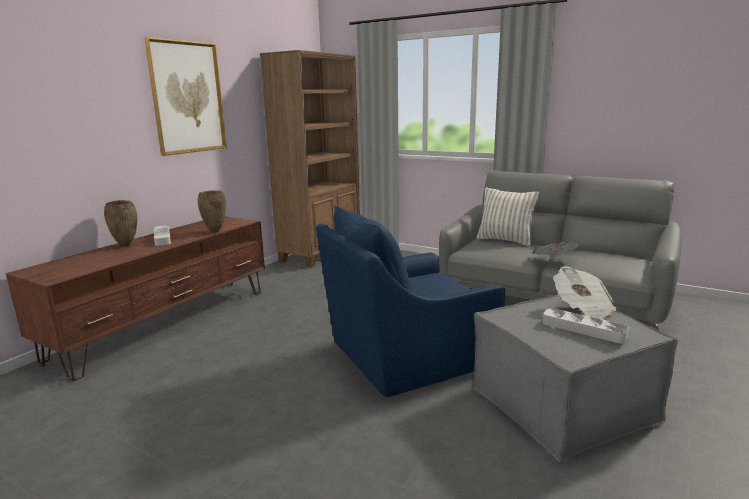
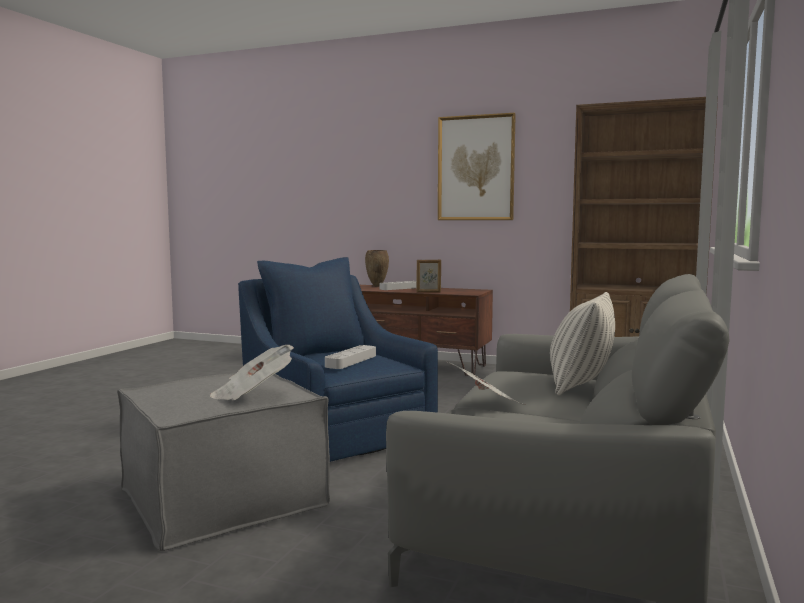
camera: 80 degrees right, 10 degrees down
brown vase [198,190,226,233] -> picture frame [416,260,441,293]
grey tray [543,308,629,343] -> grey tray moved to [325,345,376,369]

